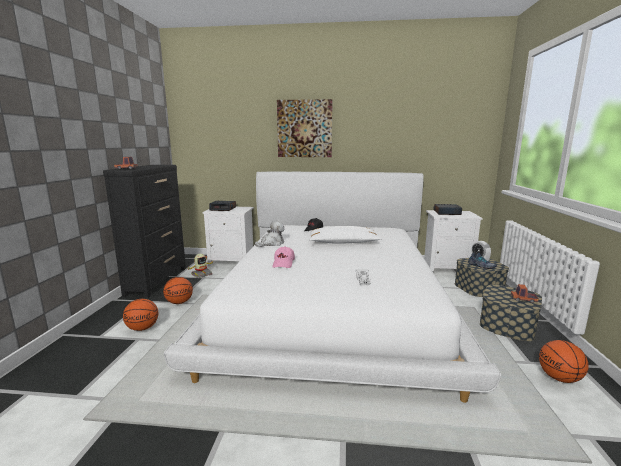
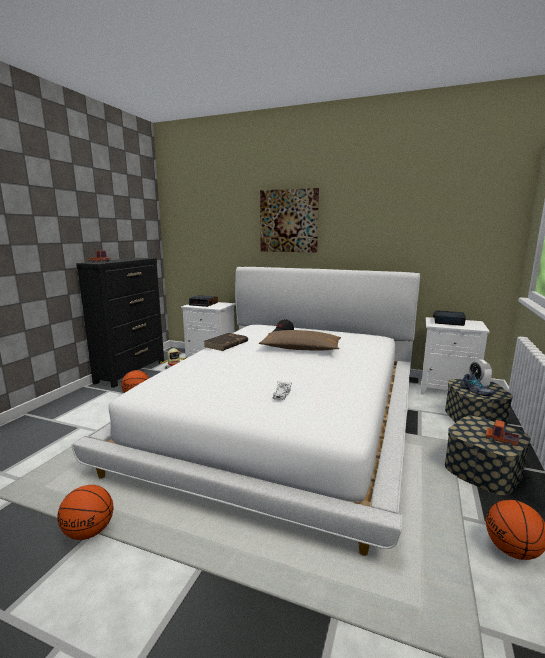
camera: 15 degrees right, 0 degrees up
basketball [123,299,158,331] -> basketball moved to [57,485,113,540]
plush toy [255,221,284,247] -> brown book [204,333,248,351]
pink cap [273,246,295,268] -> none
white pillow [309,226,382,244] -> brown pillow [259,330,341,351]

